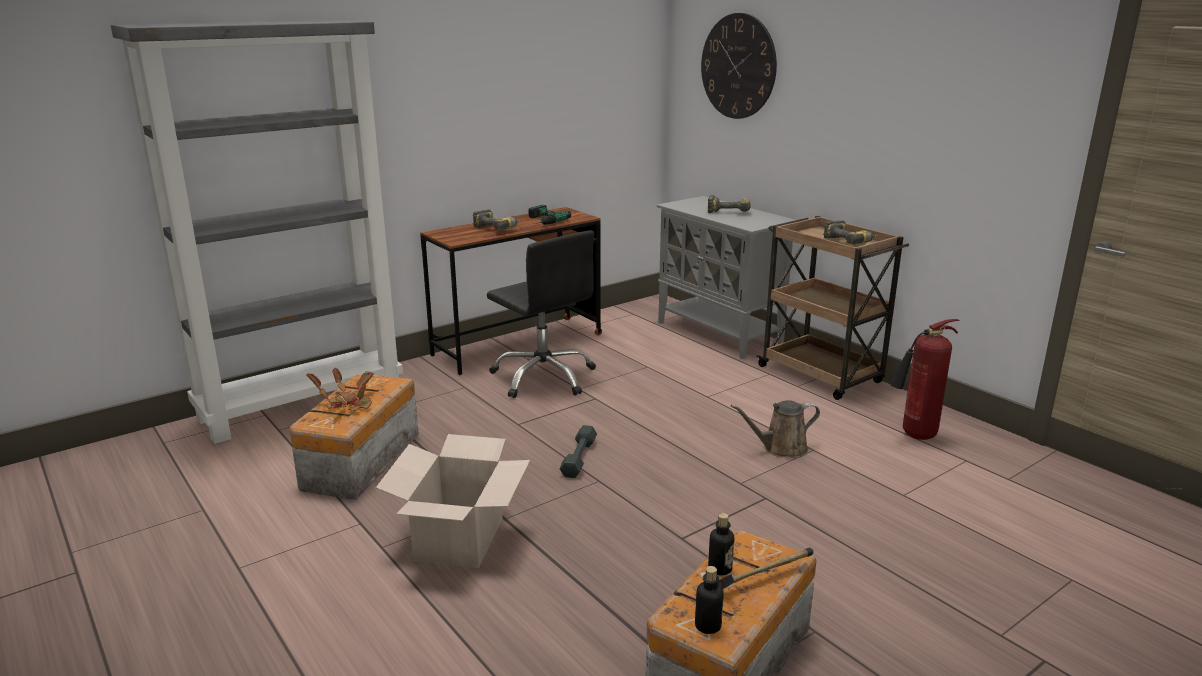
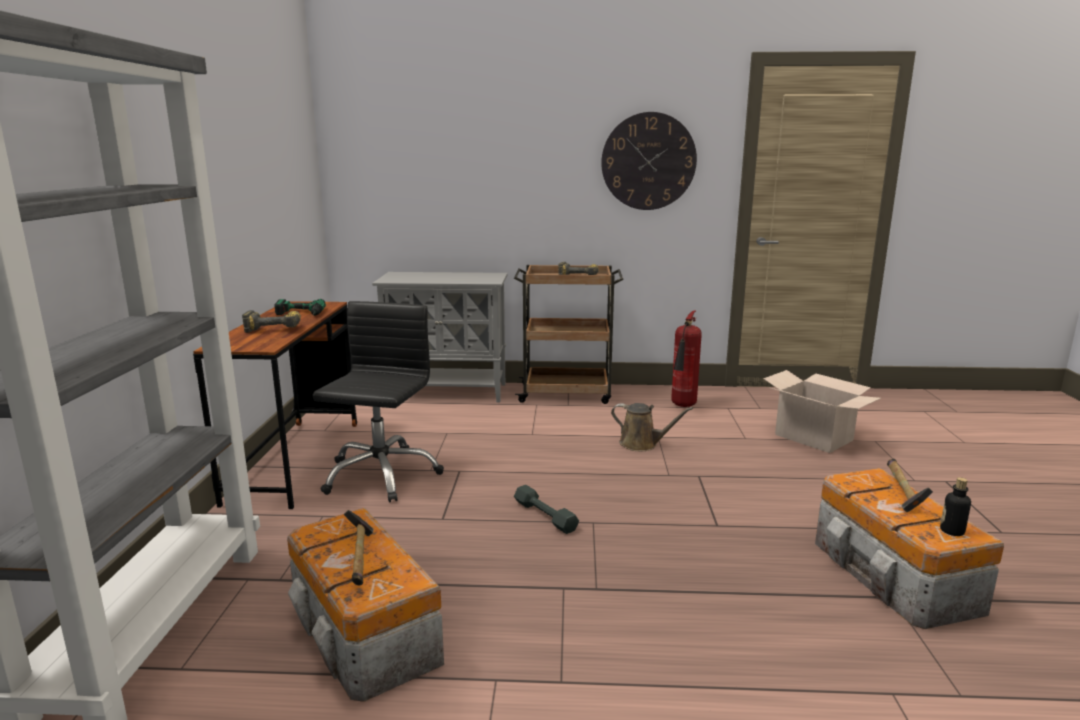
camera: 50 degrees left, 5 degrees down
potted plant [307,368,374,411] -> hammer [344,510,373,586]
cardboard box [376,434,530,568] -> cardboard box moved to [764,370,881,453]
black office chair [487,231,596,398] -> black office chair turned 75 degrees counterclockwise [313,301,444,502]
wall clock [701,13,777,119] -> wall clock moved to [601,112,697,210]
power drill [708,195,751,213] -> none
bottle [708,513,735,575] -> none
brown watering can [731,400,820,458] -> brown watering can turned 90 degrees counterclockwise [611,403,693,451]

